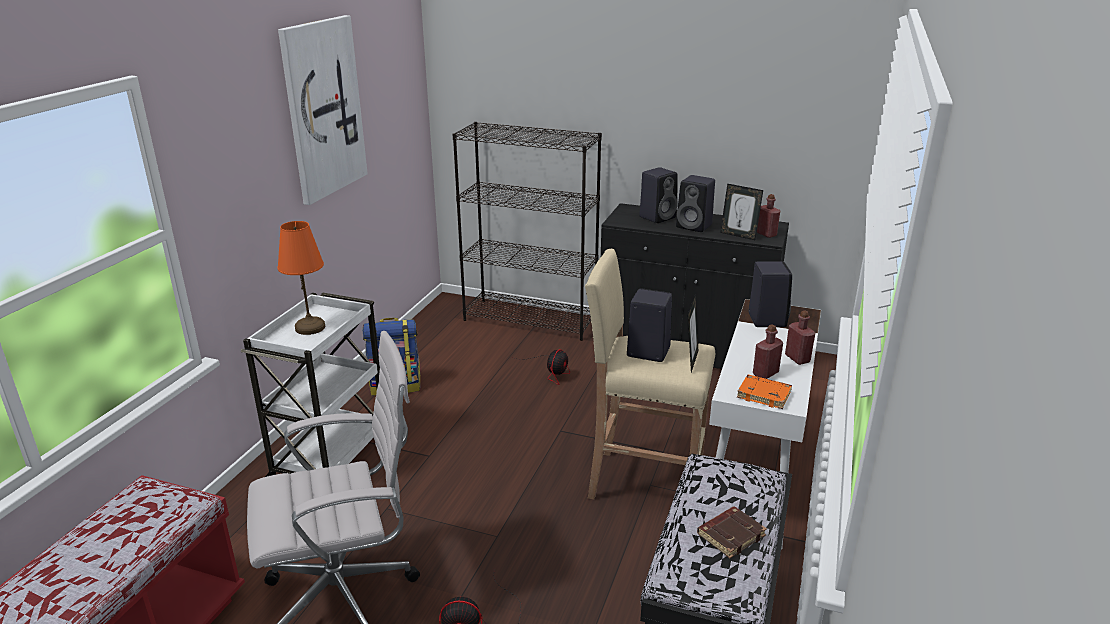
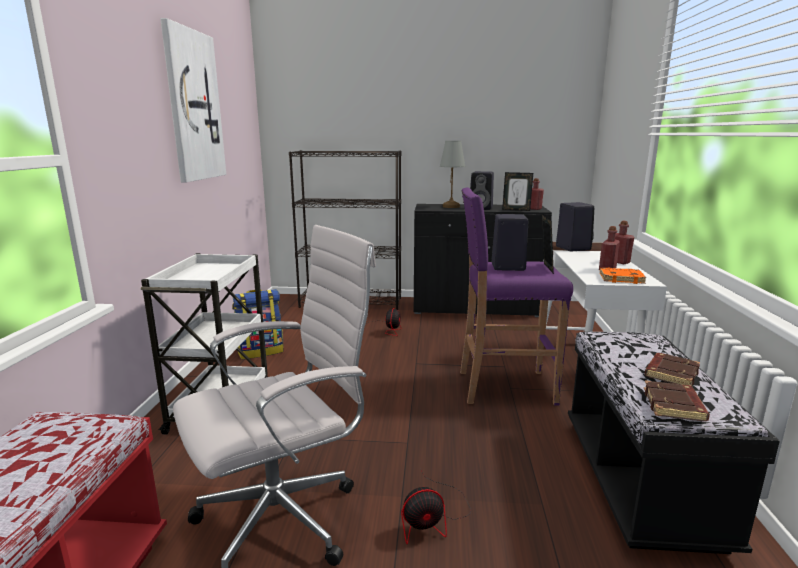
camera: 15 degrees left, 10 degrees down
orange table lamp [277,221,325,335] -> none
beige stool [585,249,715,499] -> purple stool [460,187,573,406]
black speaker [639,167,678,223] -> grey table lamp [440,141,465,208]
none -> brown book [644,380,710,421]

